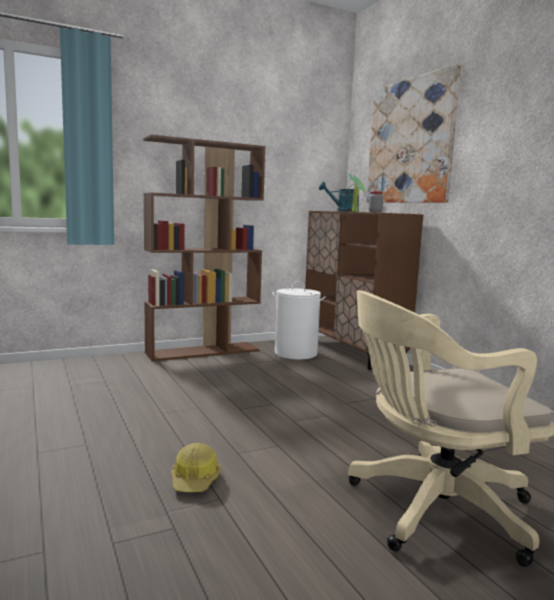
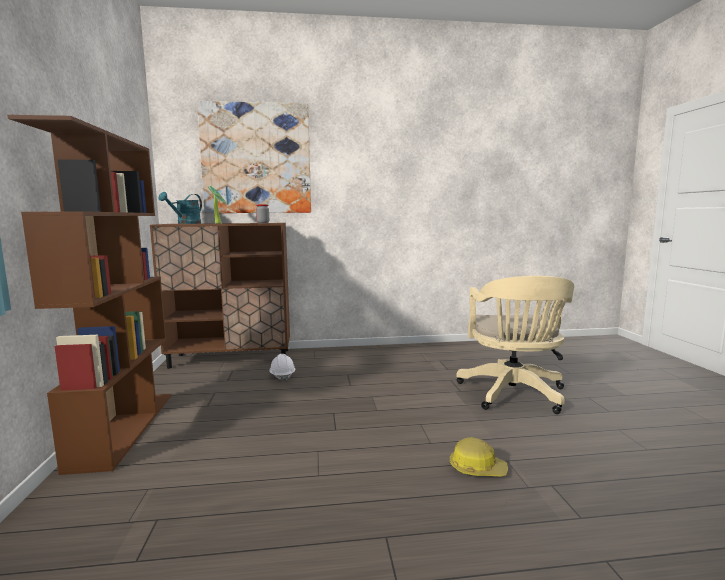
camera: 70 degrees left, 0 degrees up
white laundry basket [273,281,326,359] -> none
none -> white hard hat [269,354,295,382]

